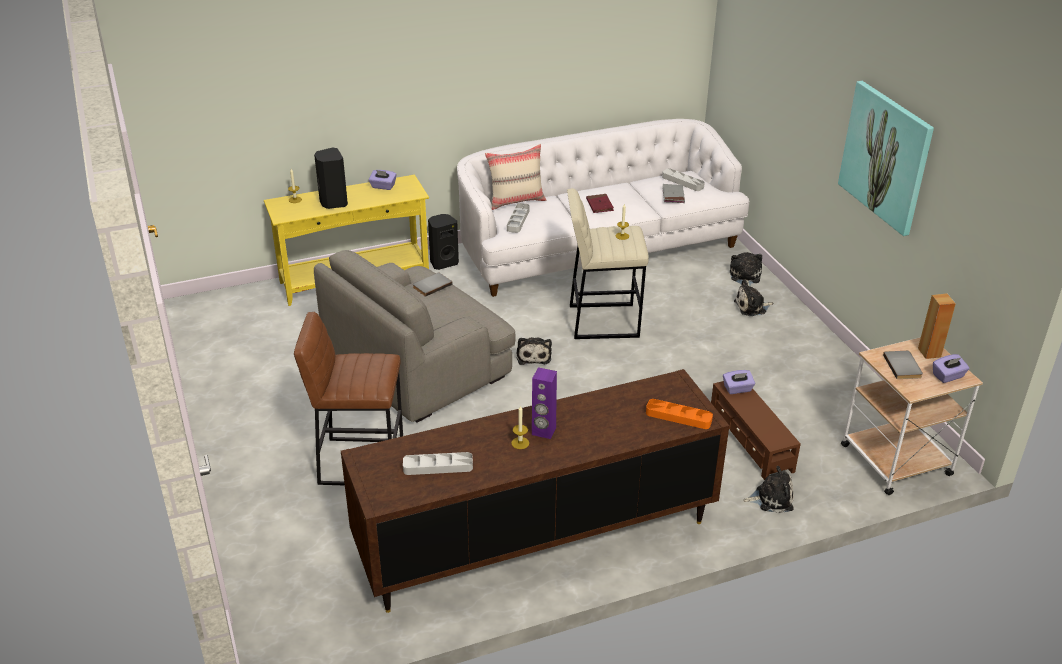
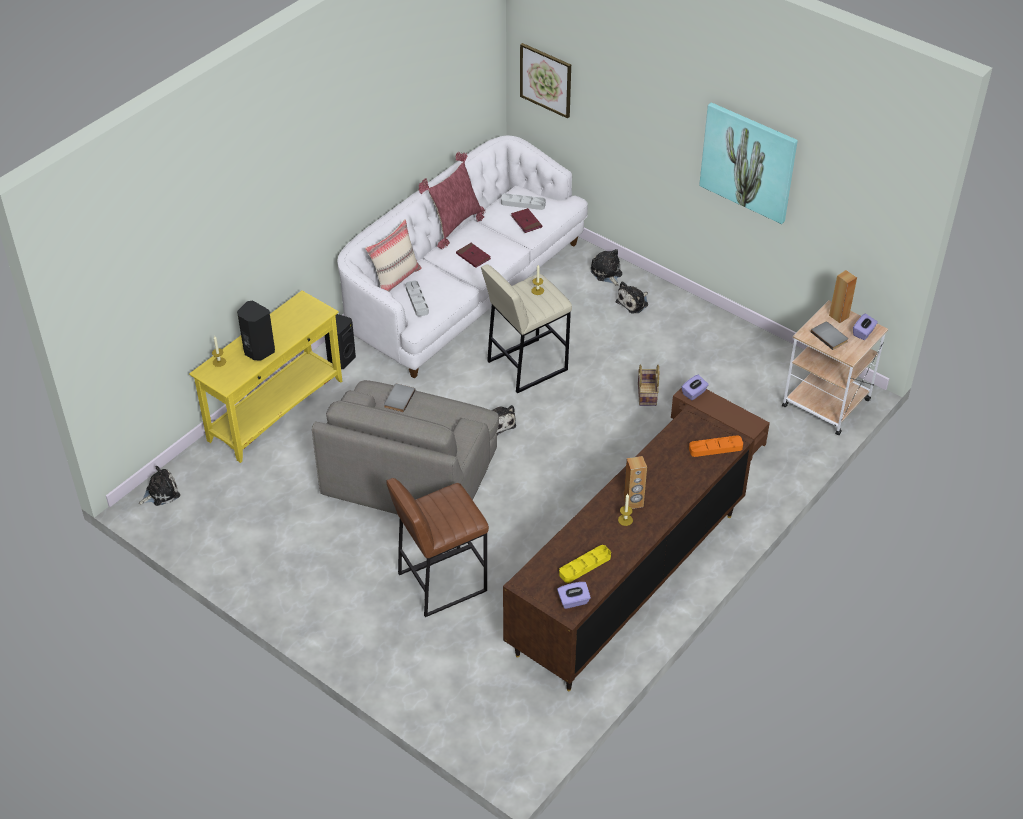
camera: 30 degrees left, 10 degrees up
purple tissue box [369,170,396,190] -> purple tissue box moved to [557,582,591,609]
grey tray [403,452,473,475] -> yellow tray [559,545,611,583]
purple speaker [532,367,557,439] -> brown speaker [624,456,647,509]
grey book [662,184,685,203] -> red book [511,208,542,233]
plush toy [743,466,794,513] -> plush toy moved to [139,466,180,506]
none -> red pillow [418,152,485,249]
none -> picture [520,43,571,119]
none -> basket [638,364,659,406]

